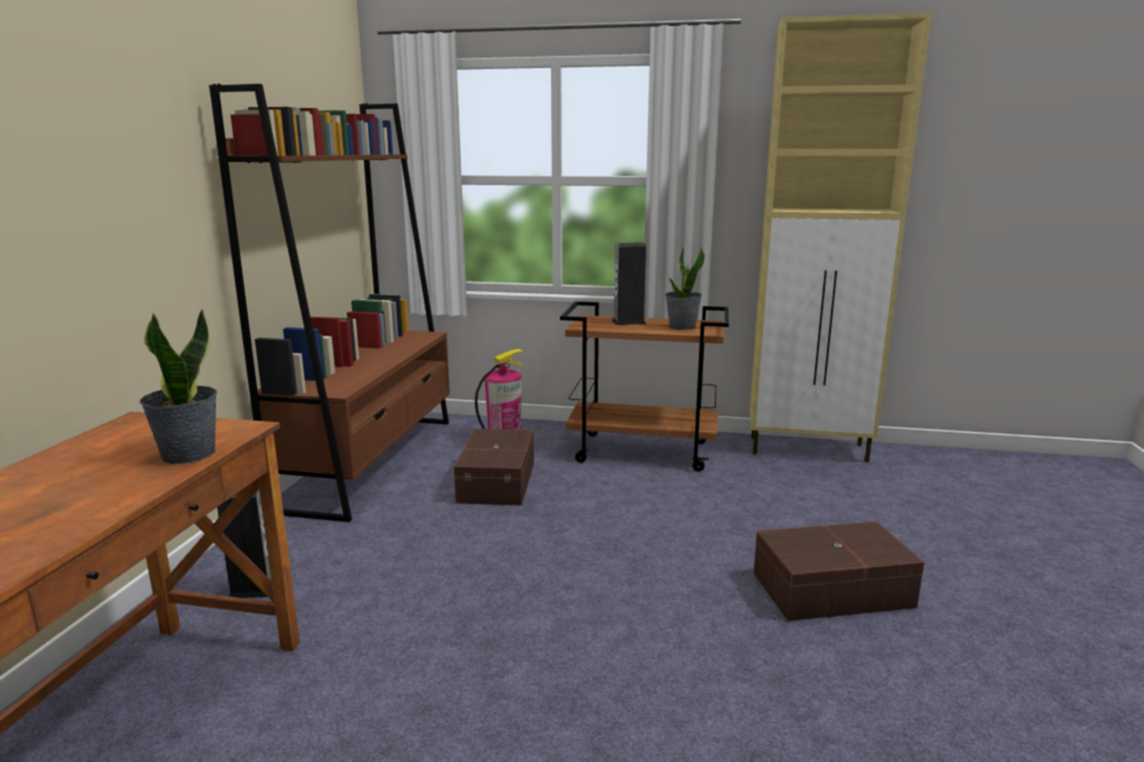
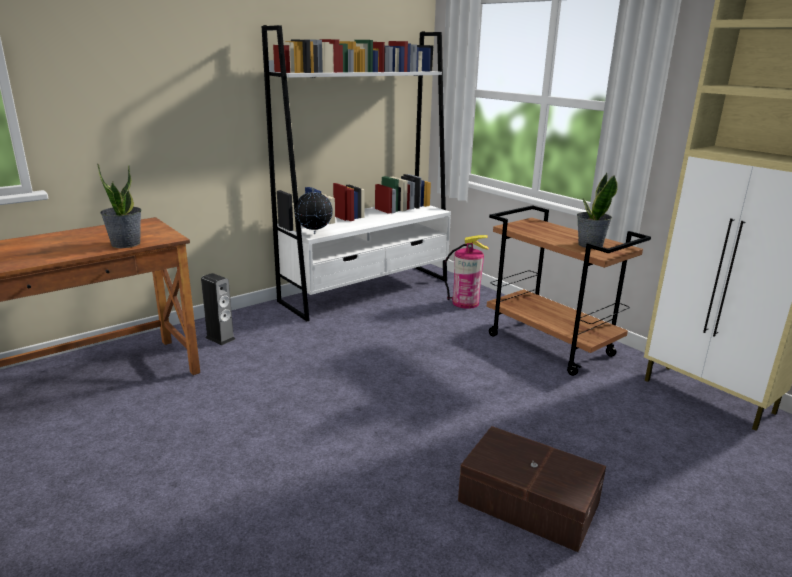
camera: 40 degrees right, 5 degrees up
brown bookcase [209,84,450,522] -> white bookcase [262,25,451,321]
brown storage box [454,429,534,506] -> none
speaker [612,242,646,325] -> none
none -> globe [295,187,333,234]

